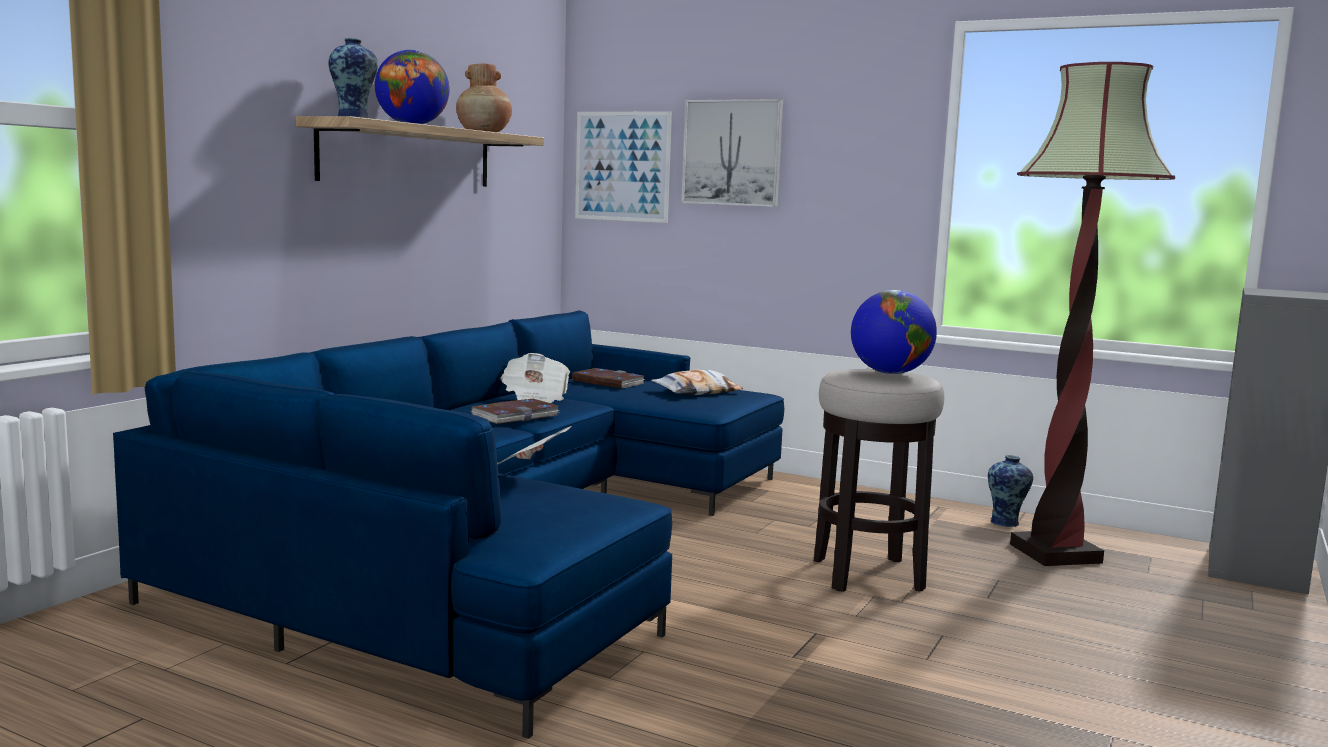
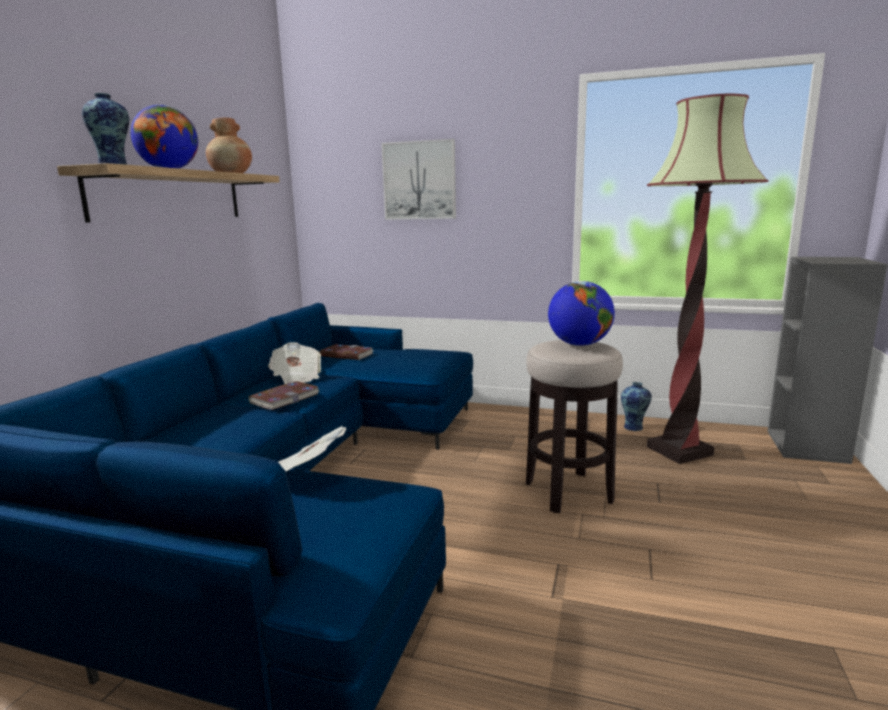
camera: 10 degrees left, 5 degrees up
picture [575,111,672,223] -> none
pillow [651,370,743,395] -> none

